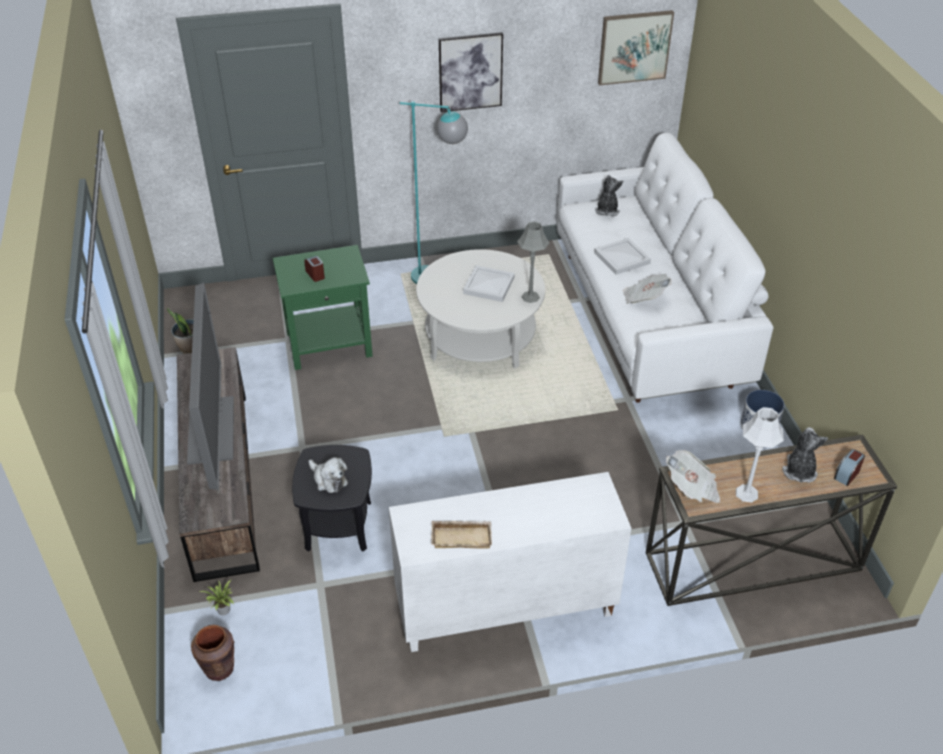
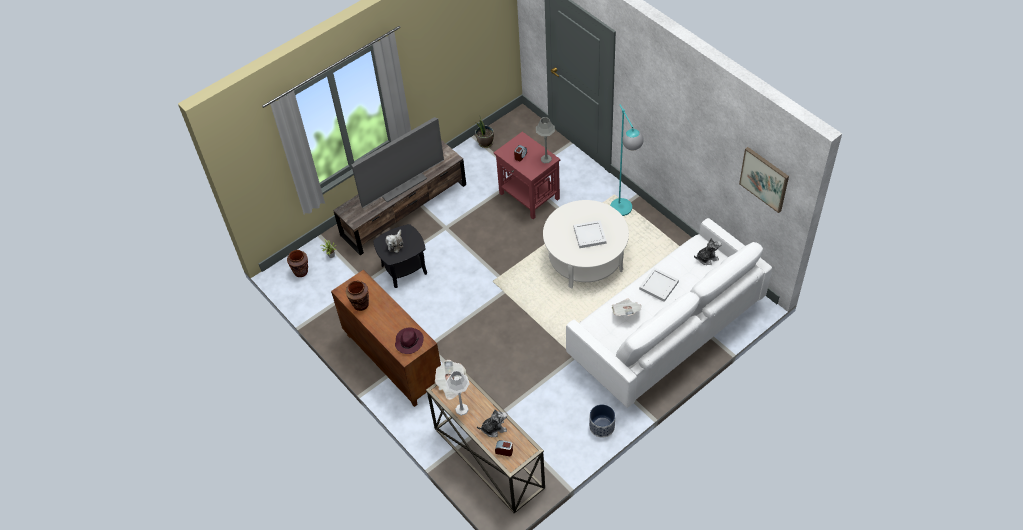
camera: 65 degrees right, 10 degrees up
green side table [273,245,373,370] -> red side table [494,132,560,219]
white cabinet [389,472,631,652] -> brown cabinet [331,270,441,407]
beige tray [431,521,492,549] -> brown vase [346,281,369,311]
picture [439,32,503,112] -> none
grey table lamp [517,221,550,303] -> grey table lamp moved to [536,117,555,163]
none -> purple hat [395,328,424,354]

